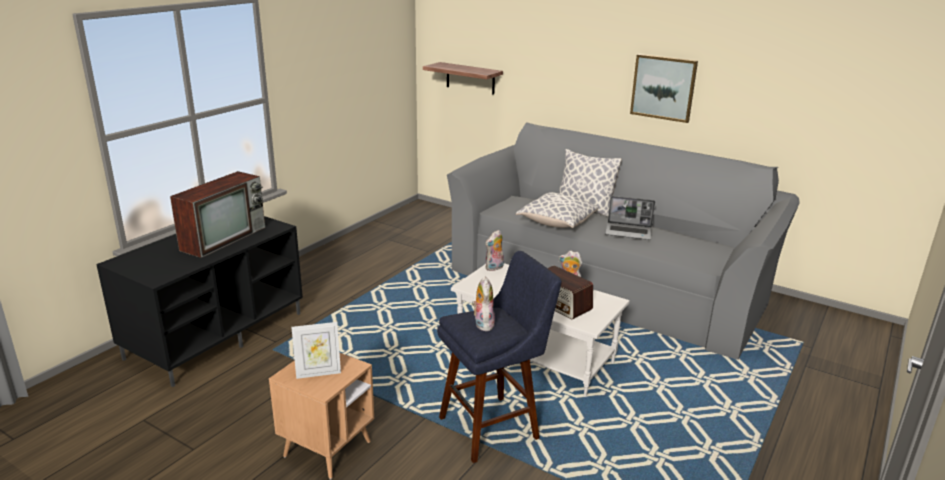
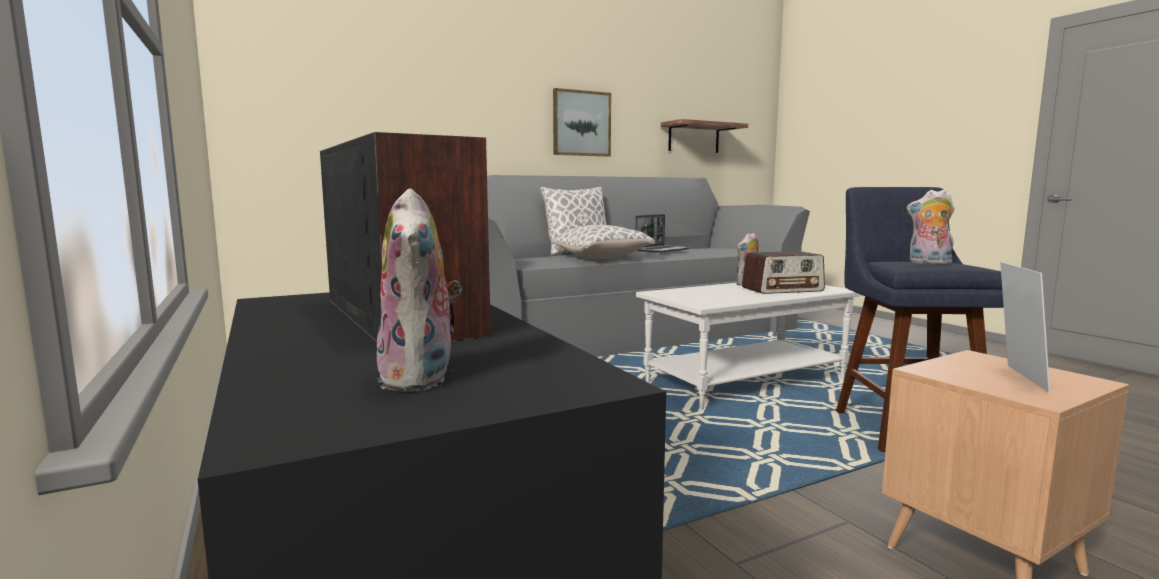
camera: 60 degrees left, 15 degrees down
shelf [423,62,503,95] -> shelf moved to [661,119,748,153]
plush toy [485,230,504,271] -> plush toy moved to [377,188,462,392]

